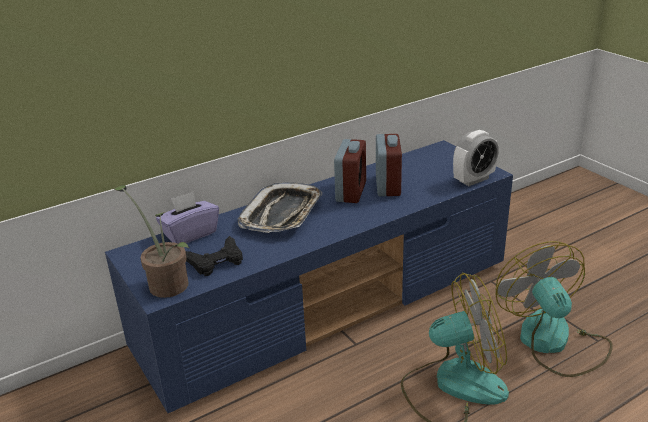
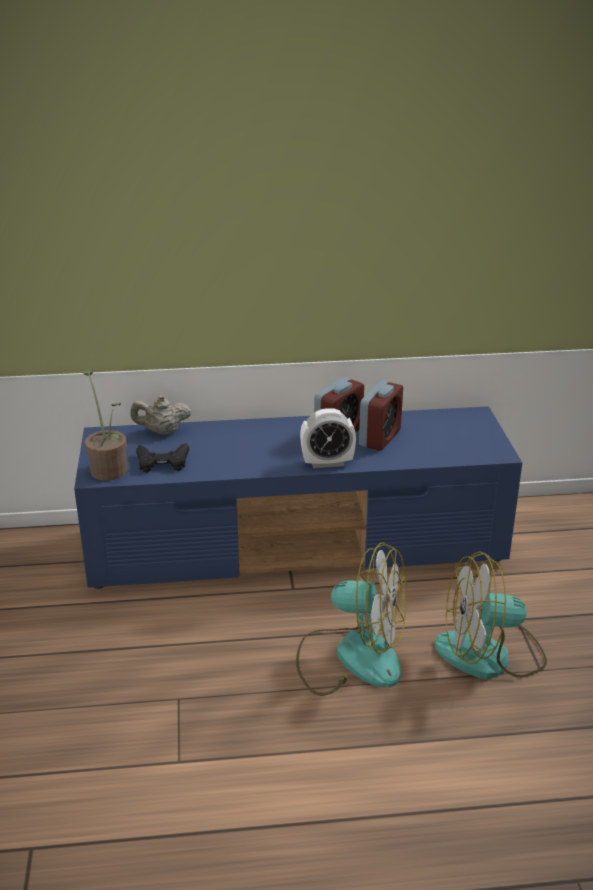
camera: 25 degrees right, 0 degrees up
purple tissue box [156,191,219,243] -> beige teapot [131,395,191,435]
tray [238,182,322,233] -> none
alarm clock [453,130,499,186] -> alarm clock moved to [300,408,356,468]
fan [496,241,613,377] -> fan turned 105 degrees counterclockwise [435,551,547,679]

